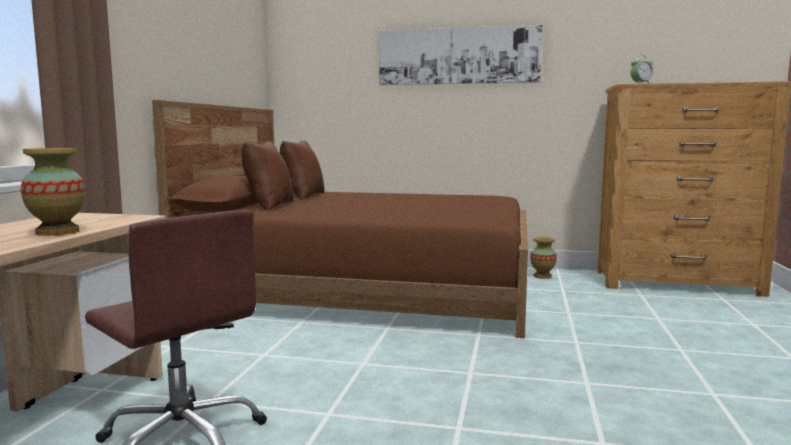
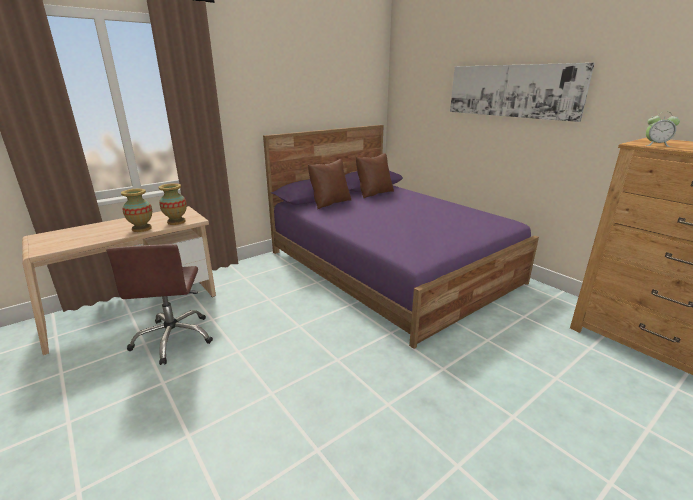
camera: 40 degrees right, 15 degrees up
brown bed [152,100,528,338] -> purple bed [263,125,539,349]
vase [530,237,557,279] -> vase moved to [159,183,187,225]

